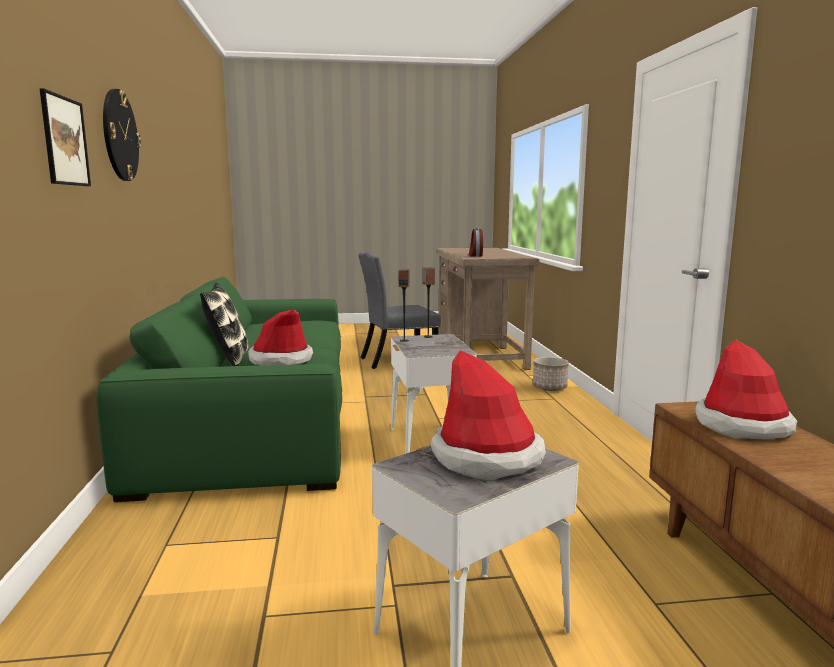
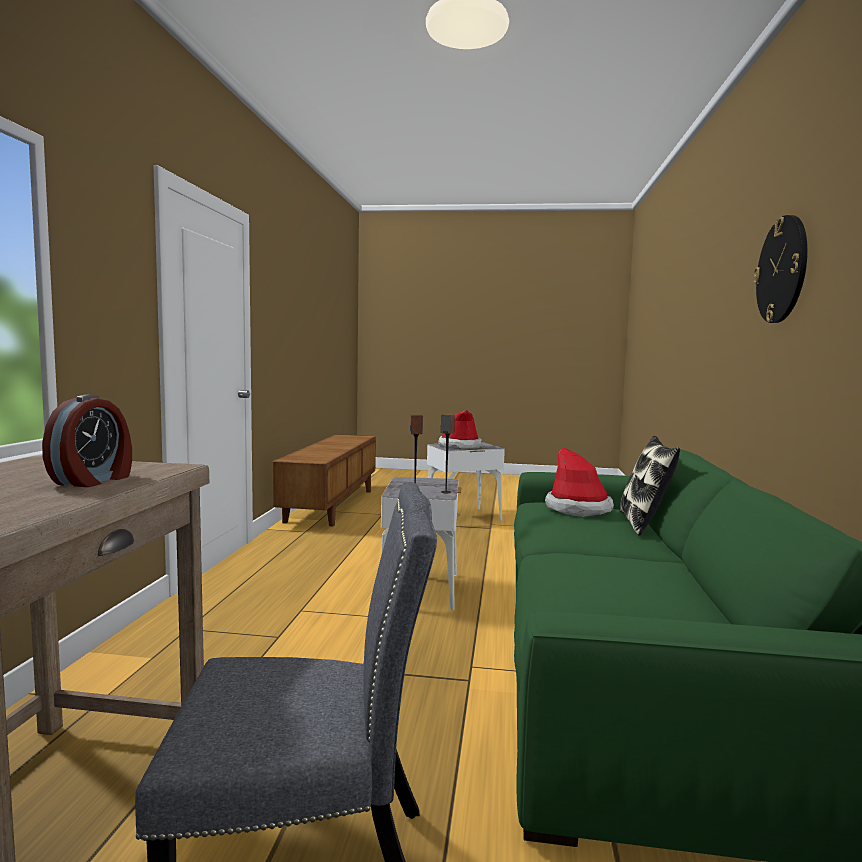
camera: 165 degrees left, 5 degrees down
picture [40,88,91,186] -> none
planter [533,357,569,391] -> none
hat [695,340,797,439] -> none

